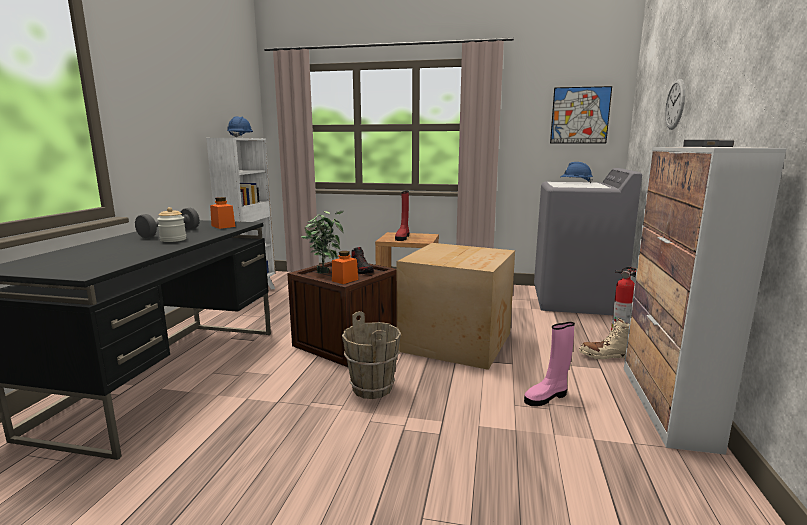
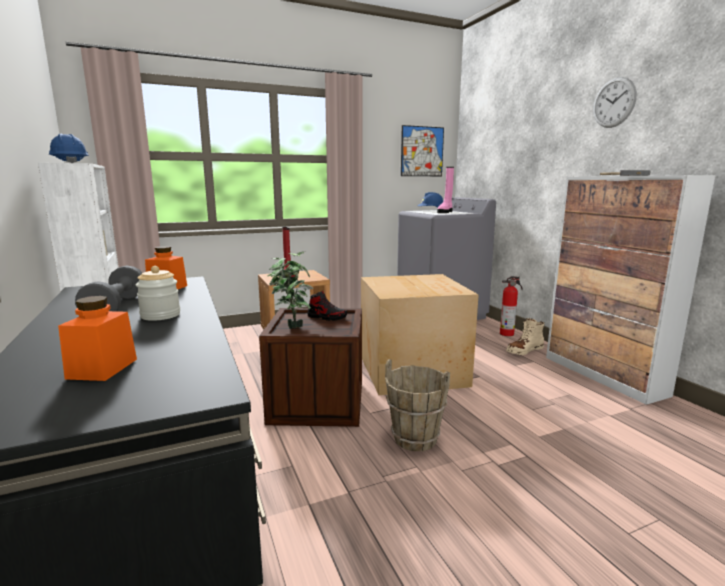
camera: 35 degrees left, 0 degrees up
orange jar [332,251,358,284] -> orange jar moved to [58,296,137,381]
pink boot [524,322,575,406] -> pink boot moved to [437,167,454,213]
wall clock [665,79,685,130] -> wall clock moved to [593,77,637,128]

